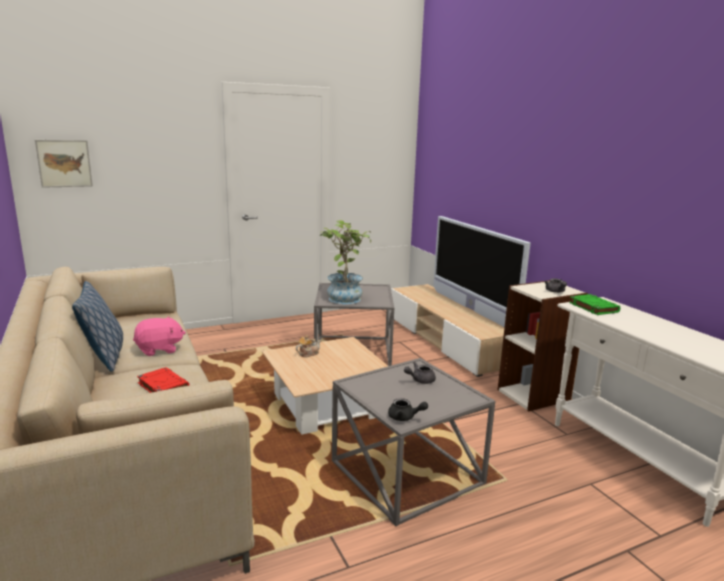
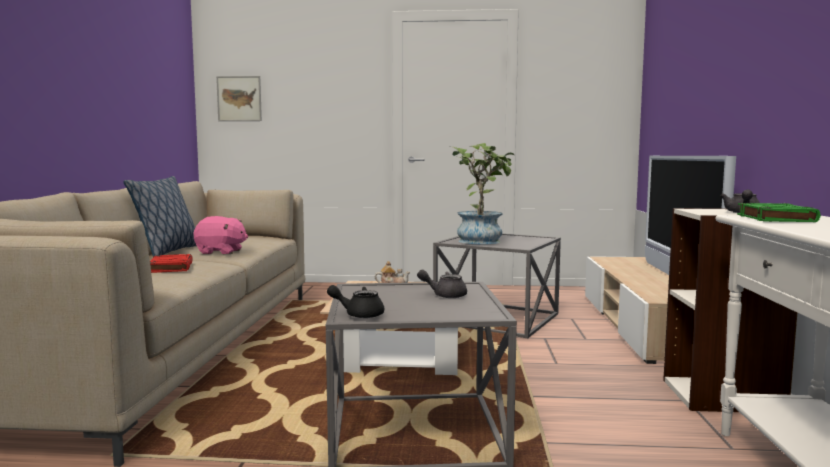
camera: 30 degrees right, 10 degrees down
black teapot [388,398,428,421] -> black teapot turned 135 degrees clockwise [327,285,384,318]

